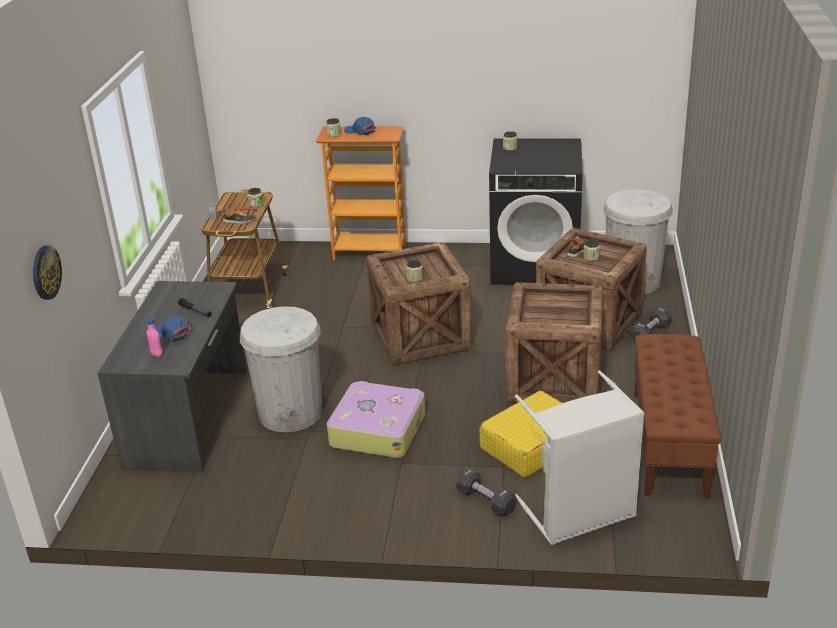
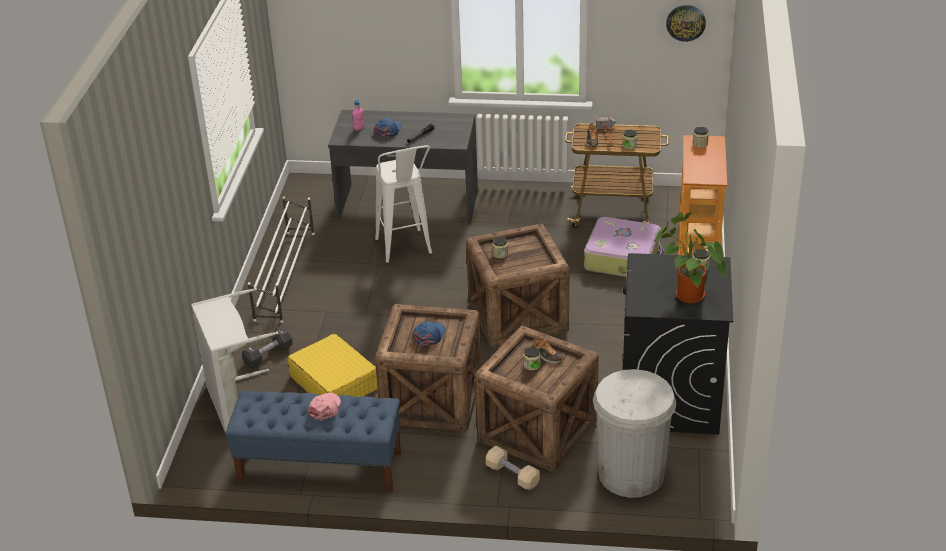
camera: 90 degrees right, 5 degrees up
wall clock [33,246,62,300] -> wall clock moved to [666,5,706,42]
white trash can [240,306,323,432] -> white stool [375,145,433,264]
suitcase [327,381,426,458] -> suitcase moved to [584,217,664,277]
blue cap [344,117,376,135] -> blue cap moved to [412,322,446,346]
black dumbbell [629,306,672,343] -> beige dumbbell [486,446,540,490]
brown bench [634,334,721,498] -> blue bench [226,391,401,492]
none -> white shoe rack [248,197,315,323]
none -> pink cap [308,393,341,421]
none -> potted plant [655,212,726,303]

